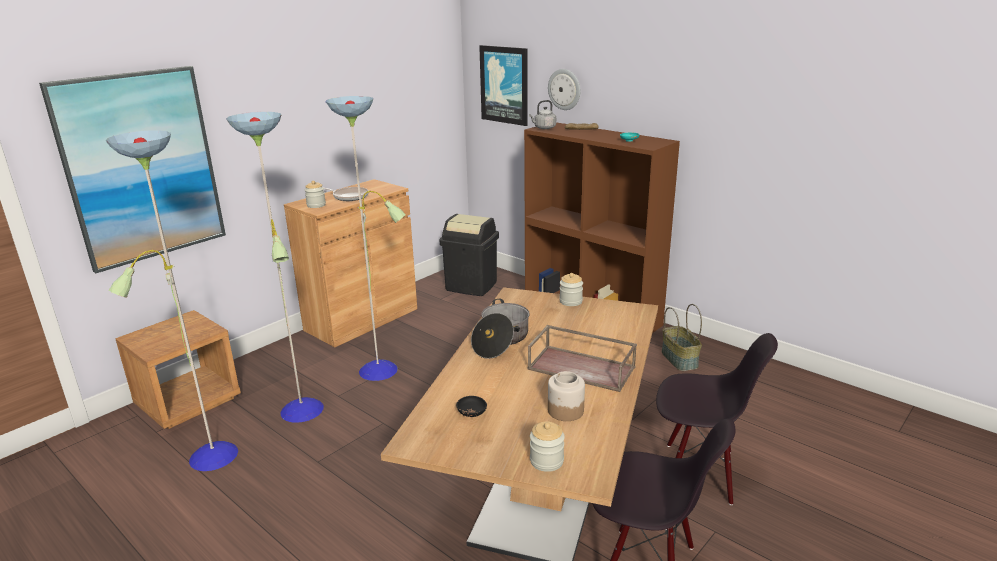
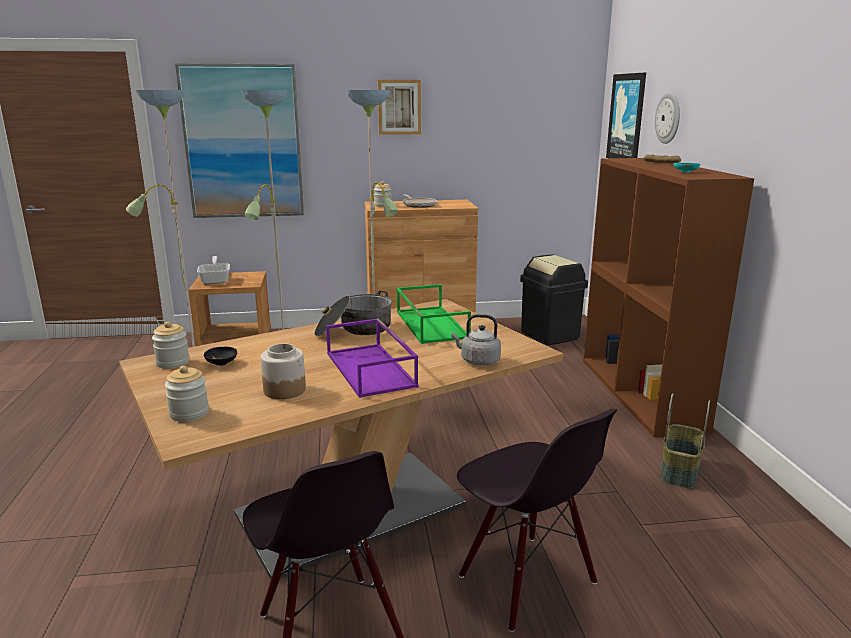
camera: 40 degrees right, 5 degrees down
brown tray [528,325,637,392] -> purple tray [326,318,418,398]
grey kettle [529,100,556,129] -> grey kettle moved to [451,314,501,366]
jar [559,273,583,306] -> jar moved to [152,322,190,369]
none -> frying pan [197,256,230,284]
none -> picture [378,80,421,135]
none -> green tray [397,284,471,344]

